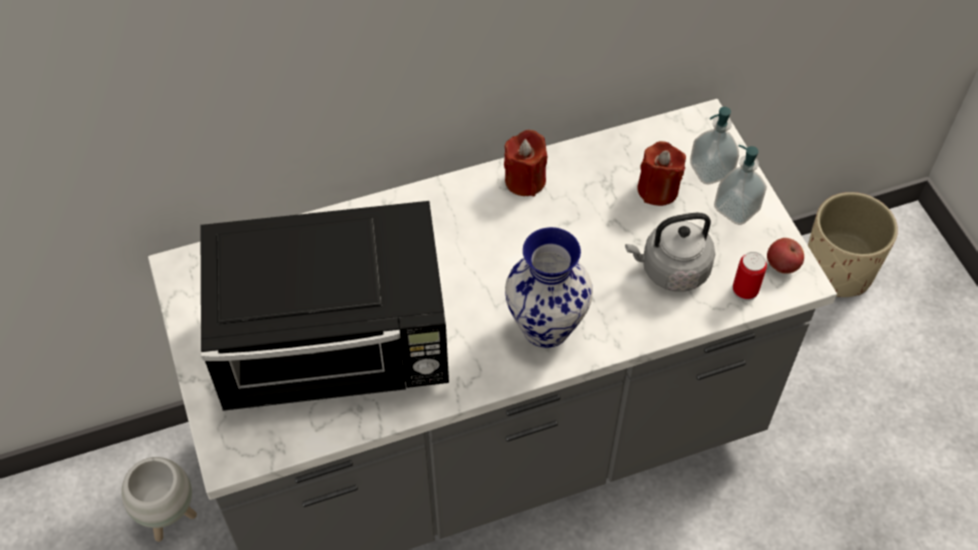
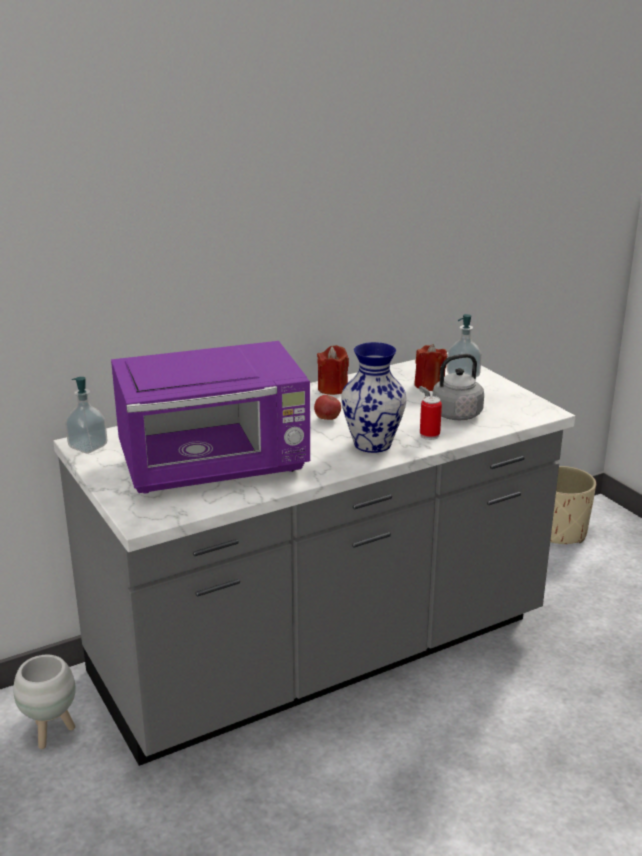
camera: 10 degrees left, 30 degrees down
black microwave [200,201,449,411] -> purple microwave [111,341,310,493]
soap dispenser [714,145,767,225] -> soap dispenser moved to [65,377,107,453]
can [733,252,767,301] -> can moved to [420,396,442,440]
apple [767,238,804,274] -> apple moved to [314,395,341,420]

